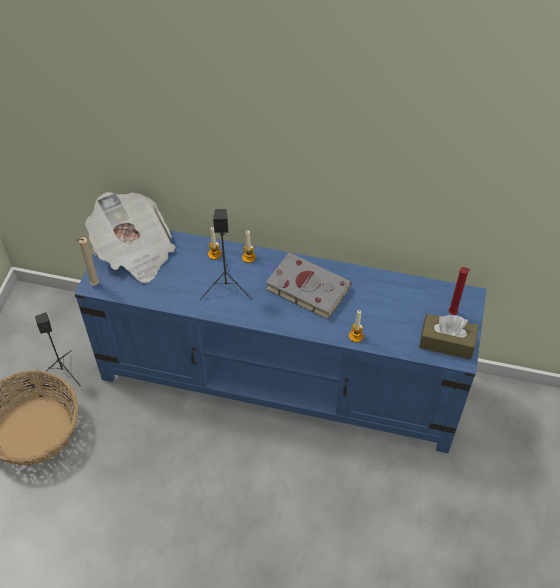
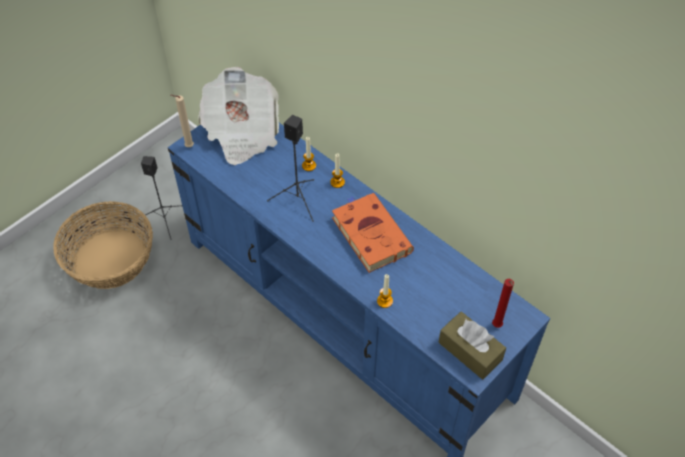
camera: 30 degrees right, 0 degrees up
grey book [266,252,351,320] -> orange book [332,193,414,273]

